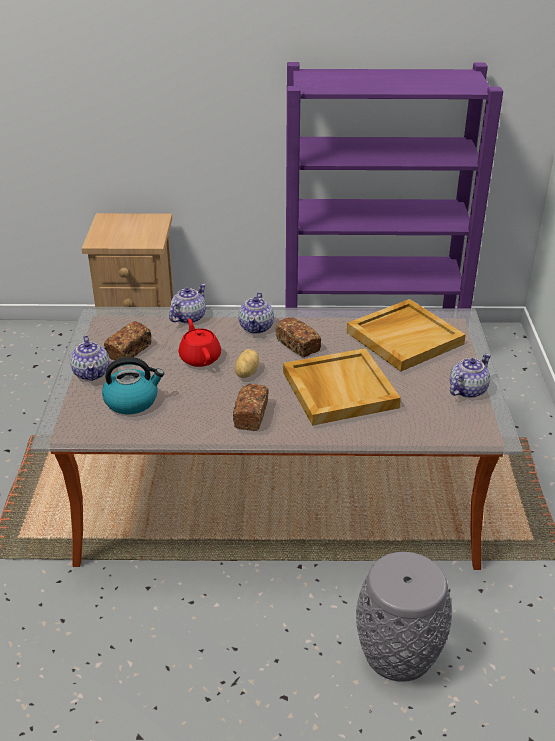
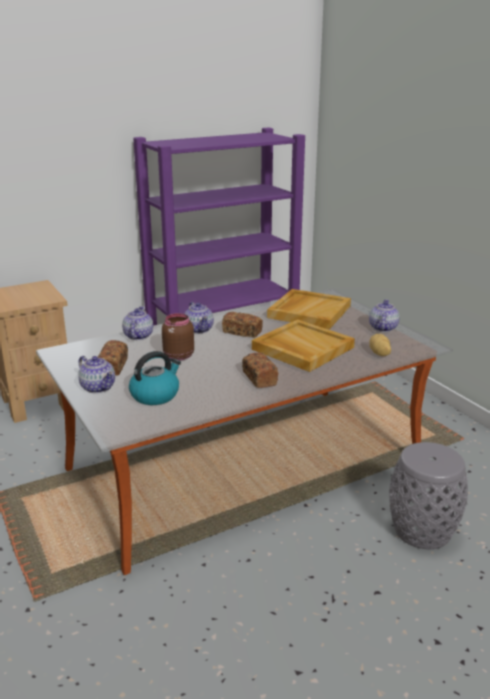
camera: 30 degrees left, 10 degrees down
red teapot [179,319,221,367] -> brown jar [162,313,194,361]
potato [235,349,259,378] -> potato moved to [370,334,391,356]

